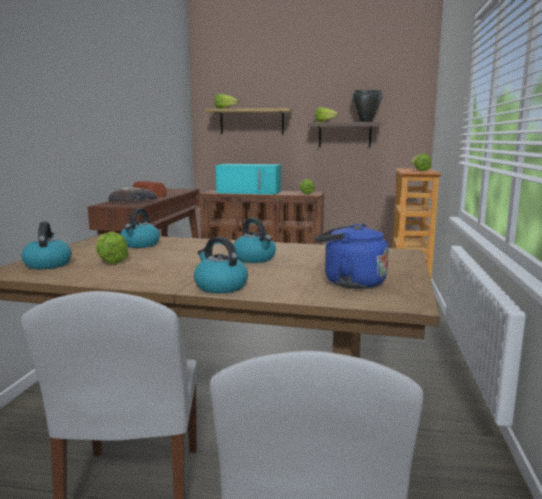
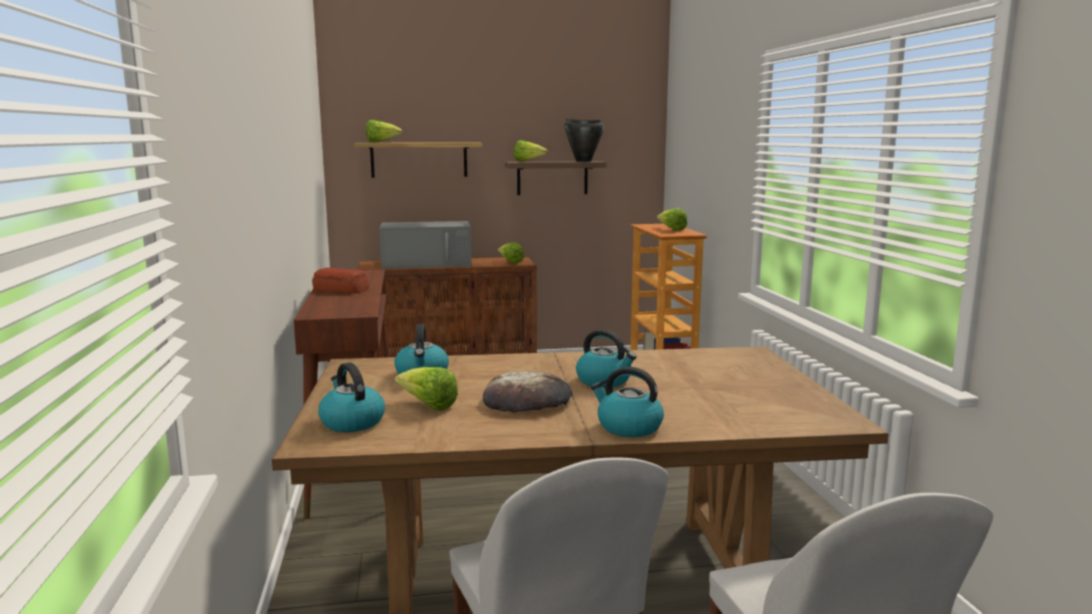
camera: 20 degrees left, 0 degrees up
bread [108,186,157,202] -> bread moved to [483,371,573,413]
turquoise microwave [216,164,281,195] -> grey microwave [380,221,472,269]
blue kettle [315,224,389,289] -> none

